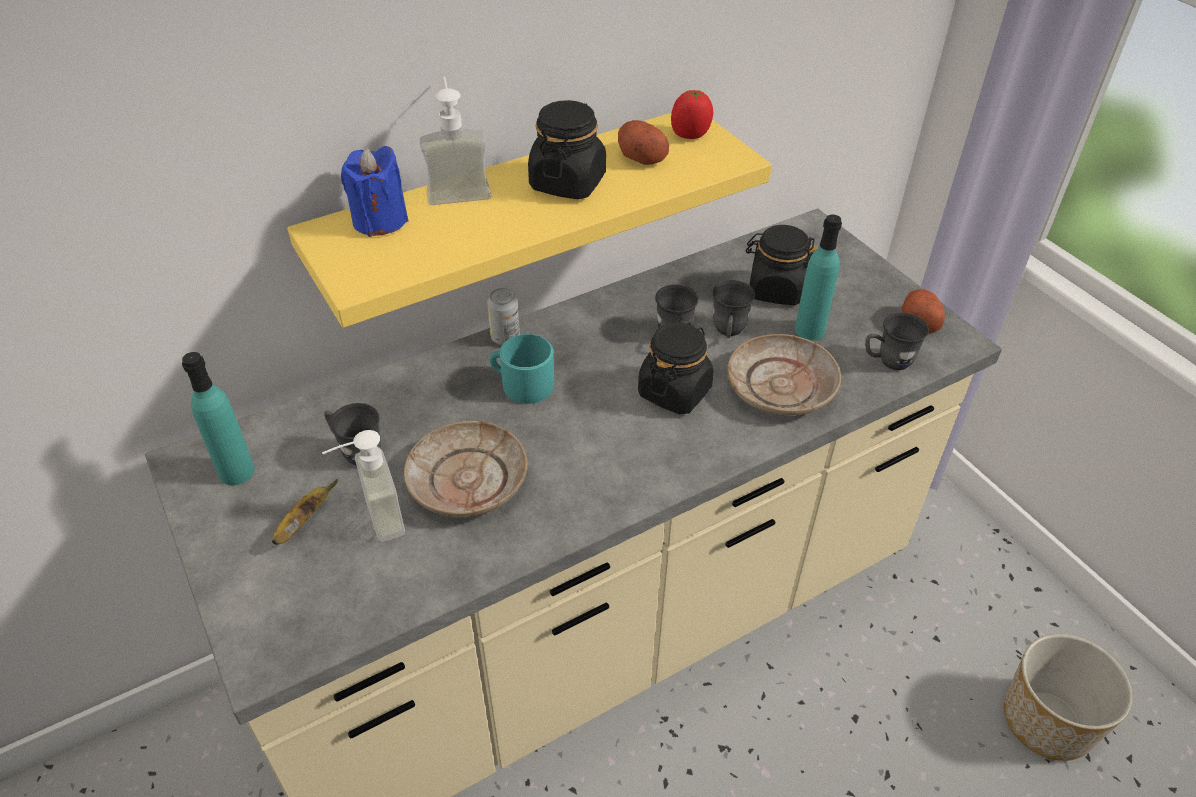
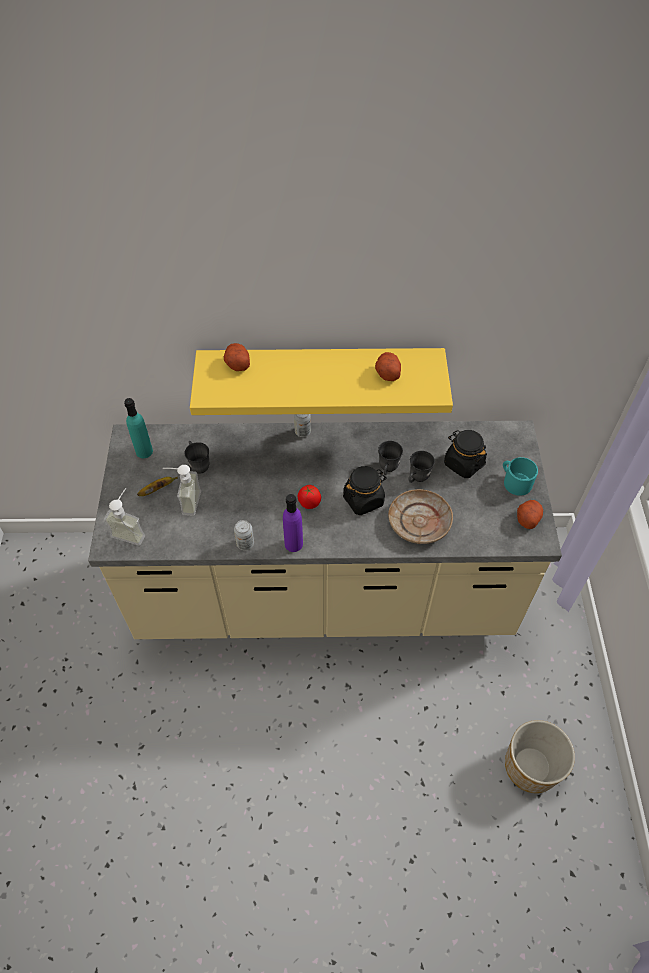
camera: 30 degrees right, 10 degrees up
blue candle [341,146,408,237] -> potato [224,343,250,371]
beige plate [404,421,528,517] -> none
soap dispenser [420,77,491,205] -> soap dispenser moved to [104,488,145,545]
turquoise mug [489,334,554,404] -> turquoise mug moved to [503,457,538,496]
black jar [528,100,606,199] -> none
tomato [671,90,713,139] -> tomato moved to [298,485,321,509]
turquoise bottle [795,215,842,341] -> none
grey mug [865,312,929,370] -> none
none -> can [234,520,254,550]
none -> purple bottle [283,494,303,552]

